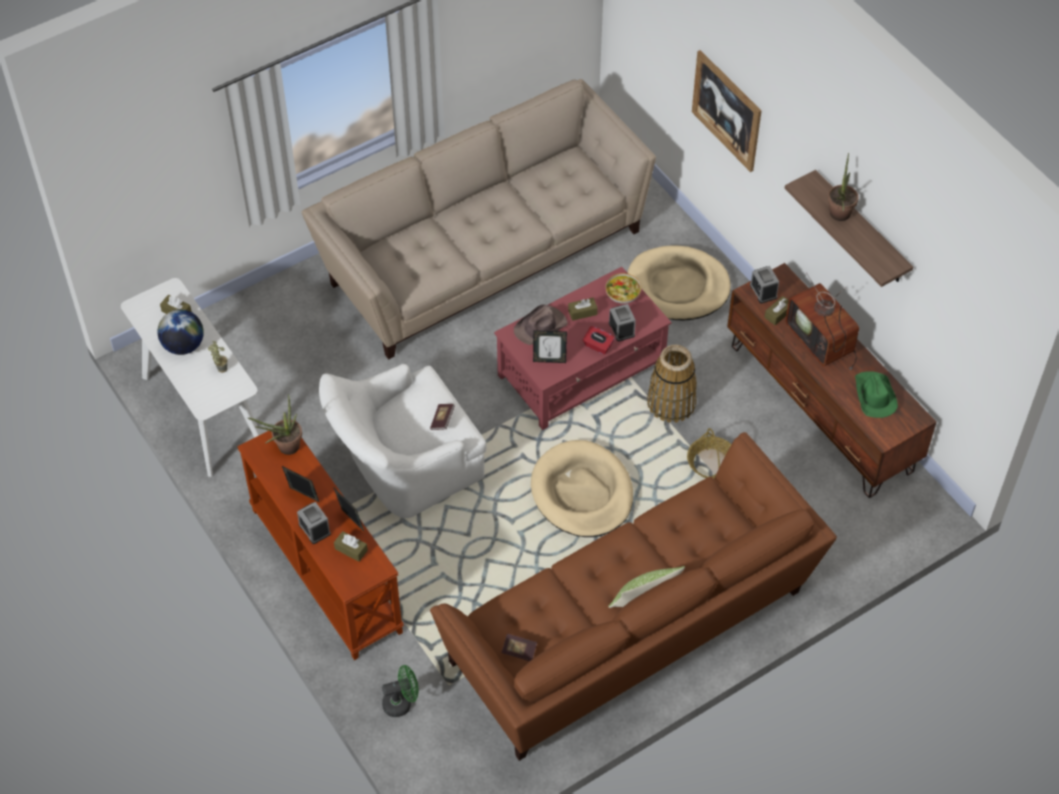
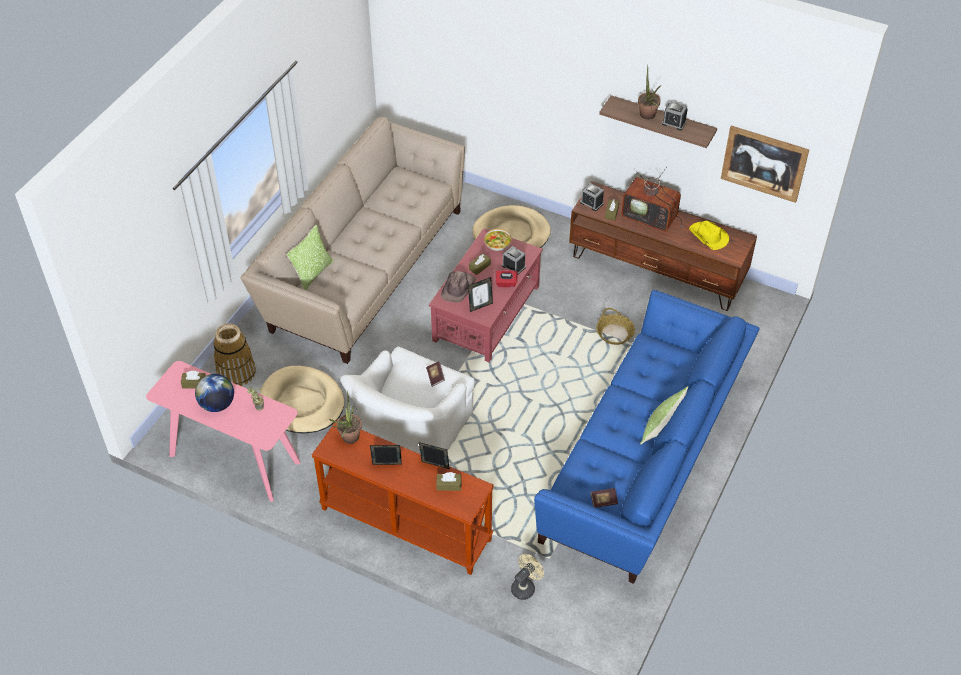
camera: 30 degrees left, 5 degrees down
white console table [121,278,261,477] -> pink console table [146,361,300,502]
alarm clock [297,502,331,544] -> alarm clock moved to [662,102,688,131]
green fan [382,665,419,717] -> beige fan [511,554,544,600]
brown sofa [430,432,837,761] -> blue sofa [534,290,760,584]
beige dog bed [531,440,633,537] -> beige dog bed moved to [259,366,345,433]
basket [647,344,697,423] -> basket moved to [214,323,256,386]
picture [692,50,761,172] -> picture moved to [721,126,809,203]
green hat [855,371,898,418] -> yellow hat [689,221,729,250]
none -> pillow [286,225,334,290]

